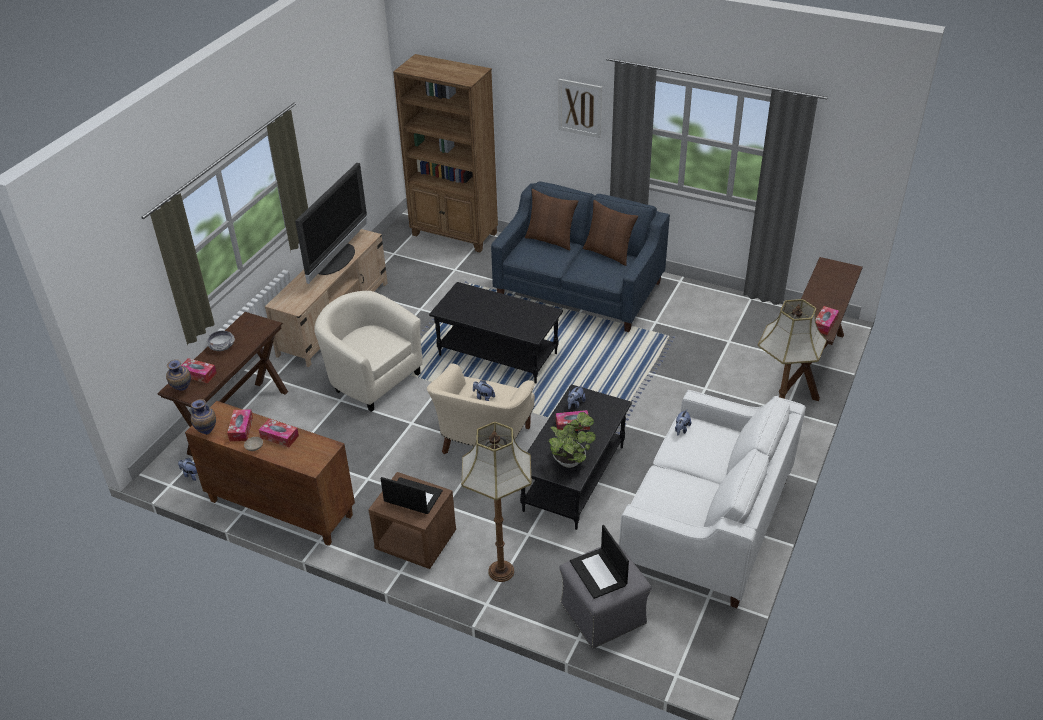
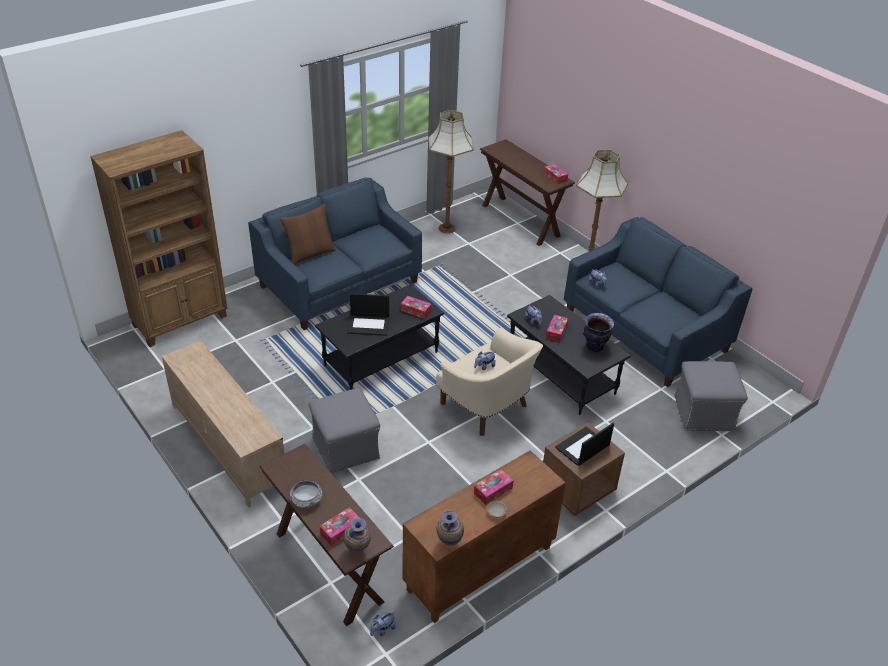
camera: 65 degrees left, 0 degrees up
tissue box [227,409,253,441] -> tissue box moved to [401,296,432,319]
television [295,163,367,284] -> none
beige armchair [314,291,423,412] -> grey ottoman [308,388,380,473]
floor lamp [461,422,532,582] -> floor lamp moved to [428,110,474,234]
potted plant [548,412,596,468] -> vase [583,313,614,352]
picture [558,79,602,138] -> none
laptop [570,525,629,599] -> laptop moved to [347,293,390,336]
brown pillow [583,200,638,266] -> none
white sofa [619,390,806,608] -> blue sofa [564,217,753,387]

